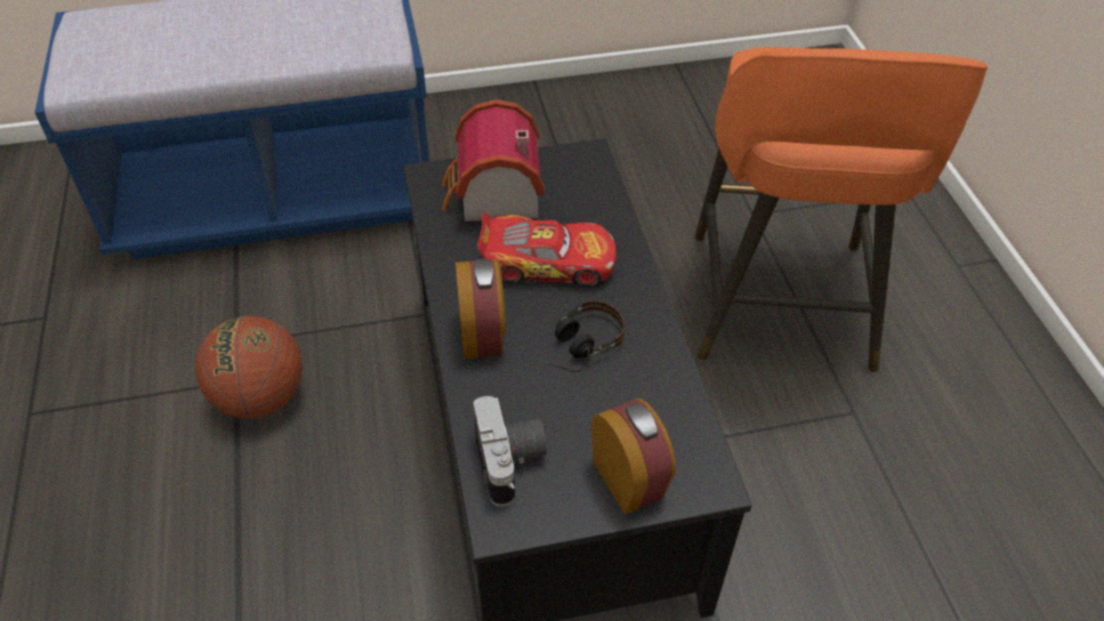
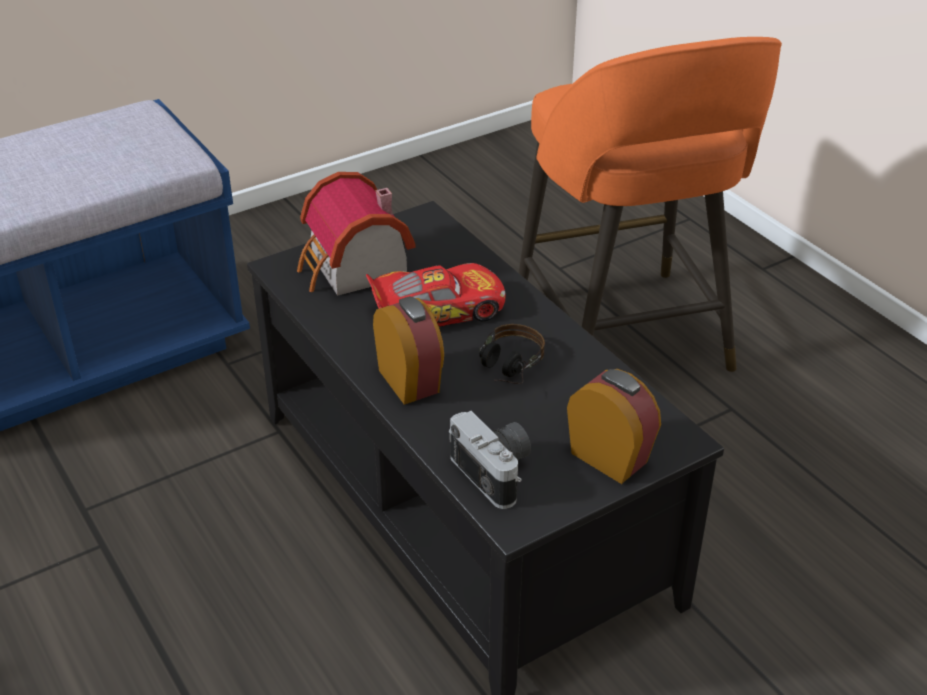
camera: 20 degrees left, 10 degrees down
basketball [195,316,302,419] -> none

